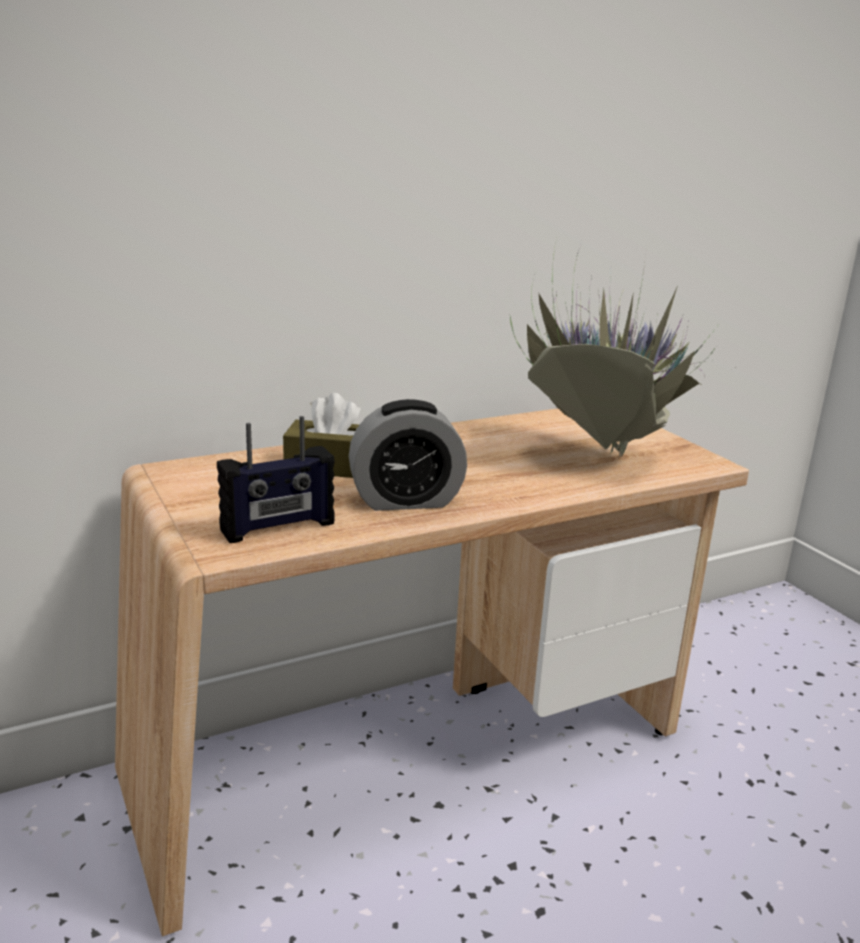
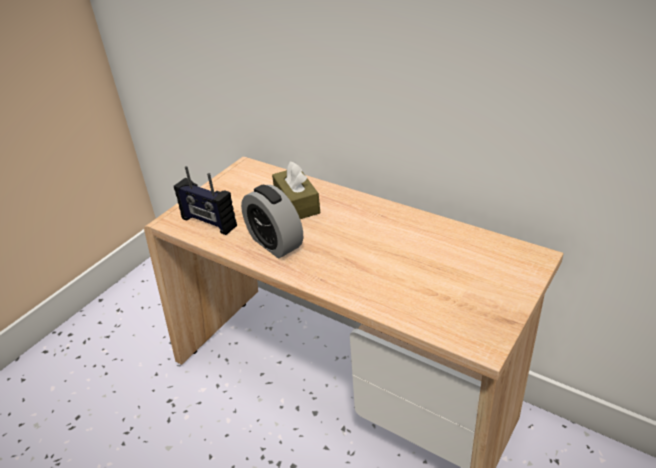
camera: 65 degrees right, 15 degrees up
potted plant [510,243,737,457] -> none

